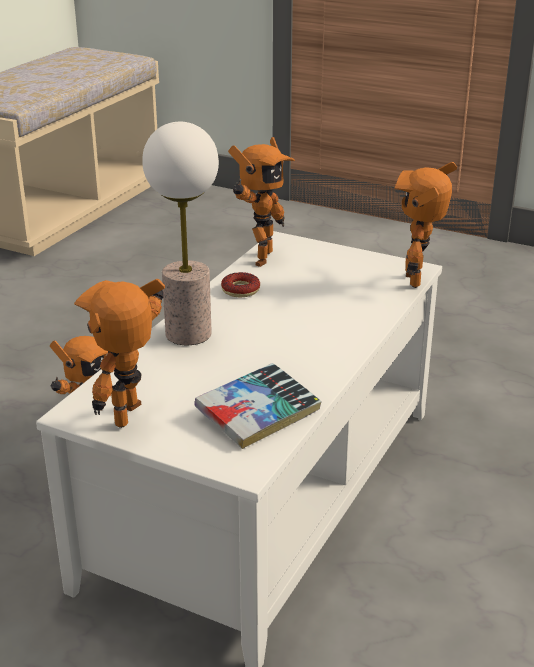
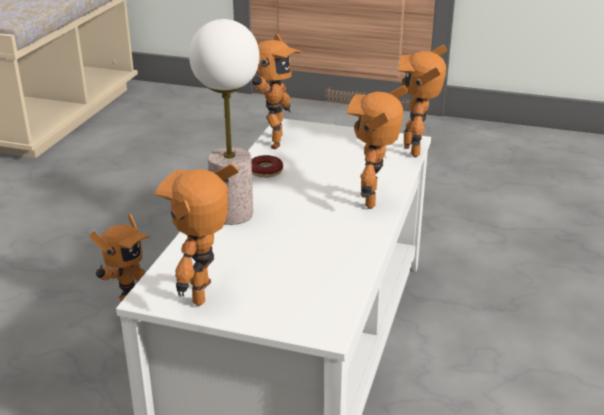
camera: 10 degrees left, 0 degrees up
book [195,363,322,449] -> none
none -> toy robot [346,86,408,209]

